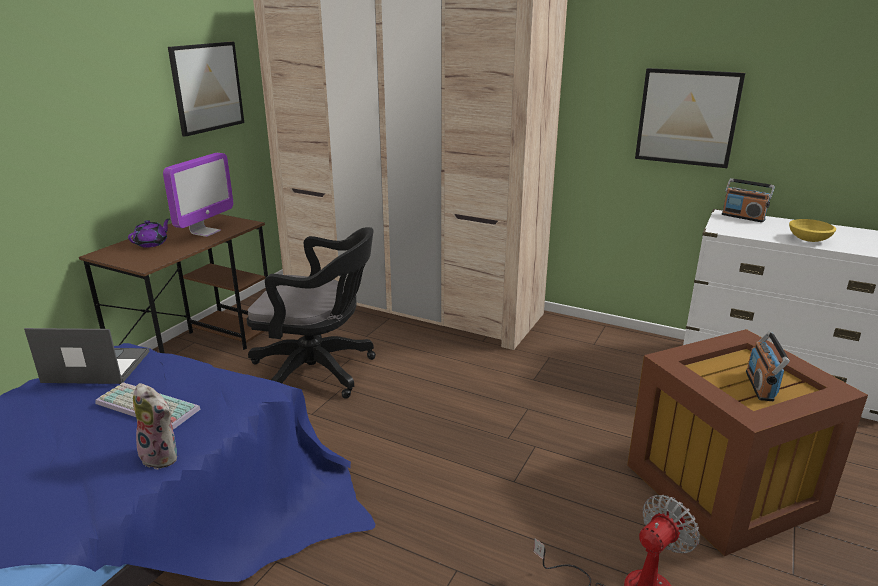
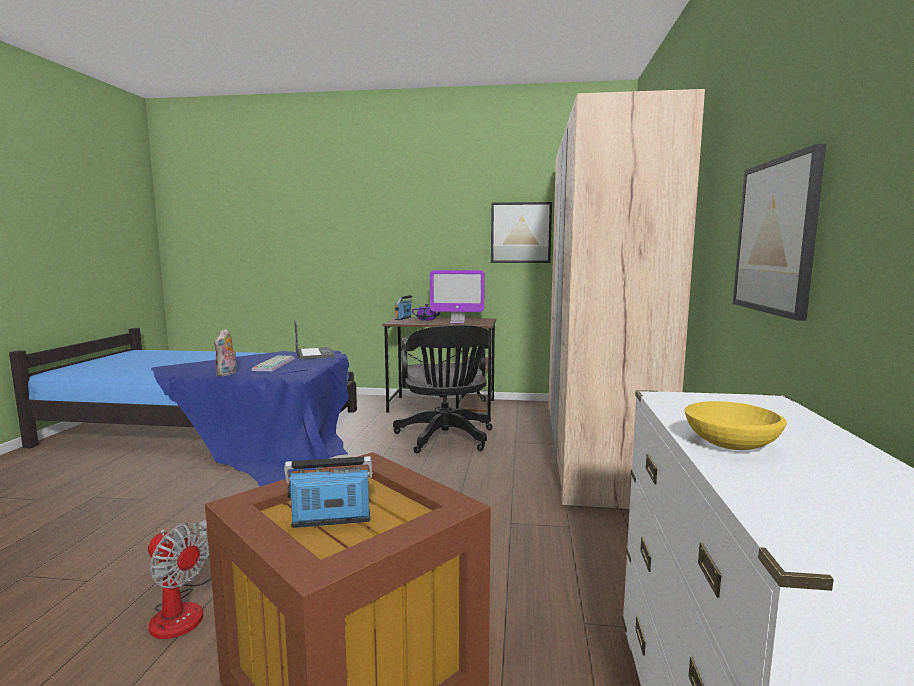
camera: 70 degrees right, 15 degrees down
radio [722,178,775,222] -> radio moved to [395,295,412,320]

